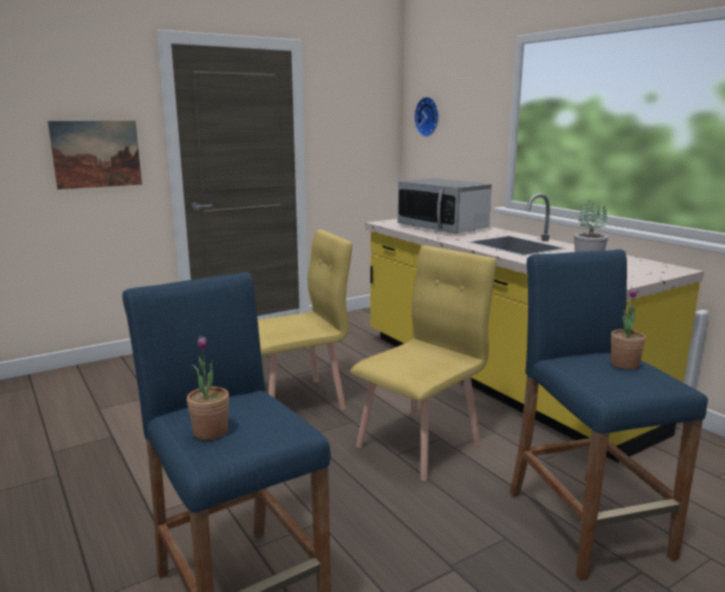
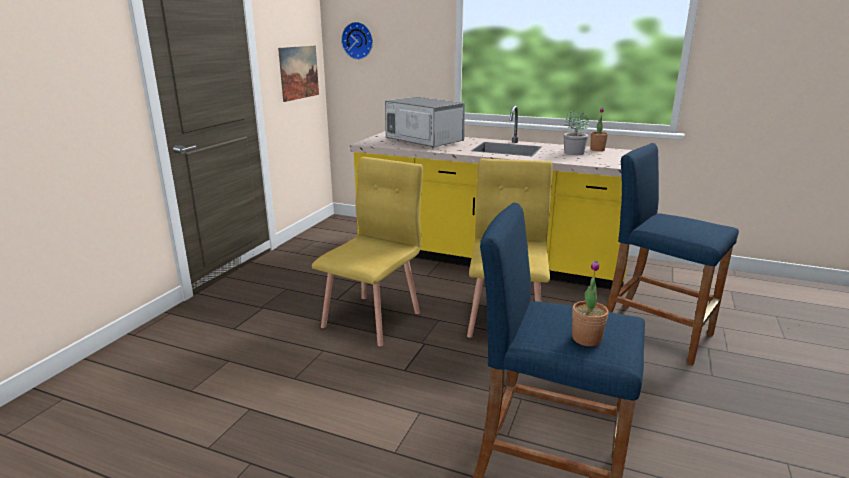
camera: 35 degrees left, 5 degrees up
picture [48,121,142,189] -> picture moved to [278,46,319,102]
microwave [398,178,492,234] -> microwave turned 150 degrees counterclockwise [385,97,465,148]
potted plant [611,287,646,370] -> potted plant moved to [590,108,608,151]

